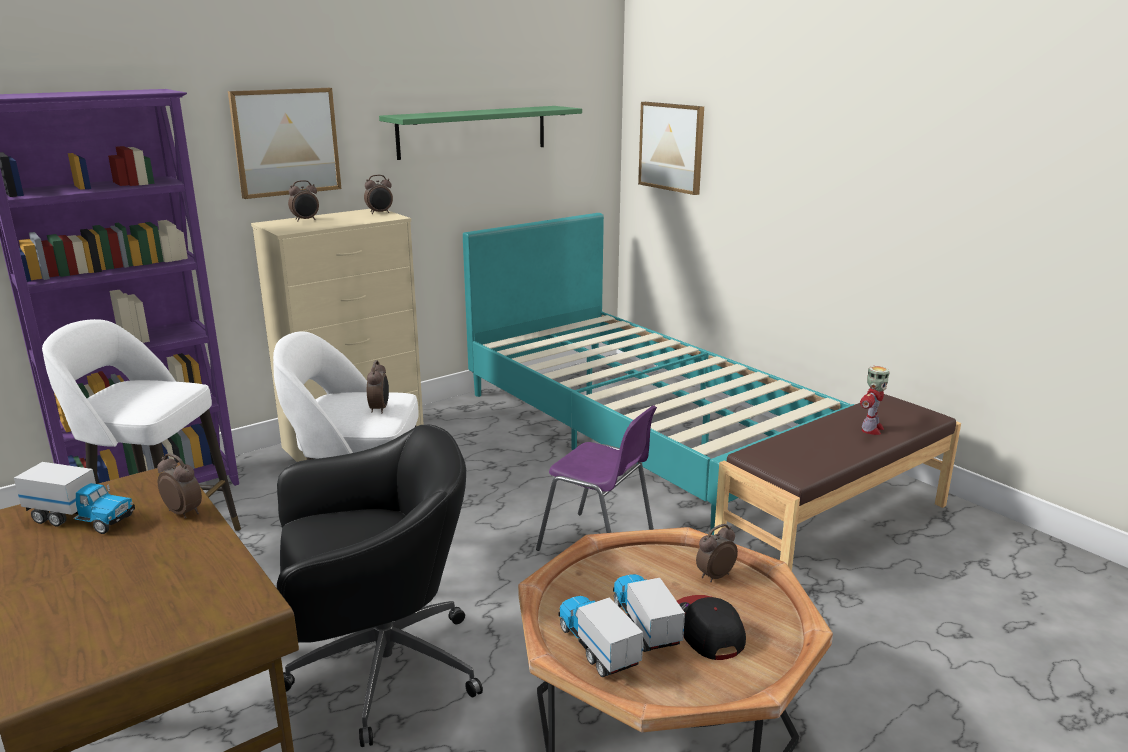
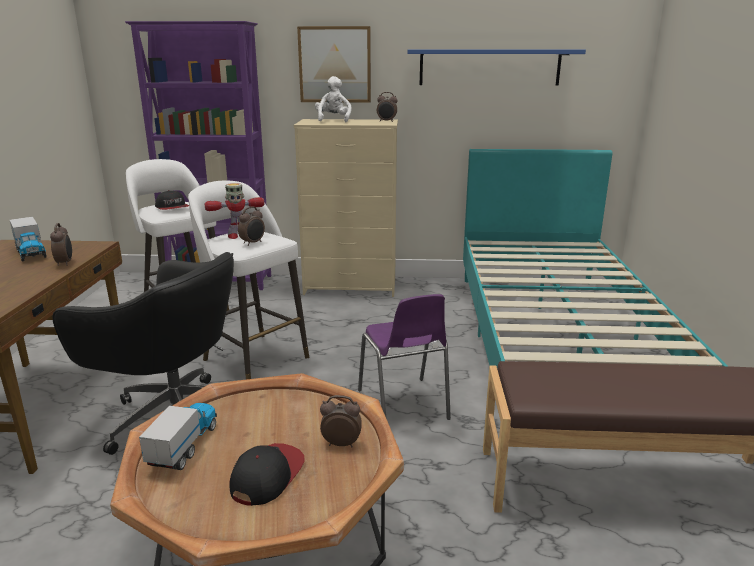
camera: 40 degrees right, 0 degrees up
alarm clock [288,180,319,221] -> white plush toy [315,76,351,123]
green shelf [379,106,582,160] -> blue shelf [408,49,586,86]
toy truck [613,574,685,652] -> none
picture [638,102,704,195] -> none
toy robot [860,366,889,435] -> toy robot moved to [205,183,264,239]
none -> cap [155,190,189,210]

